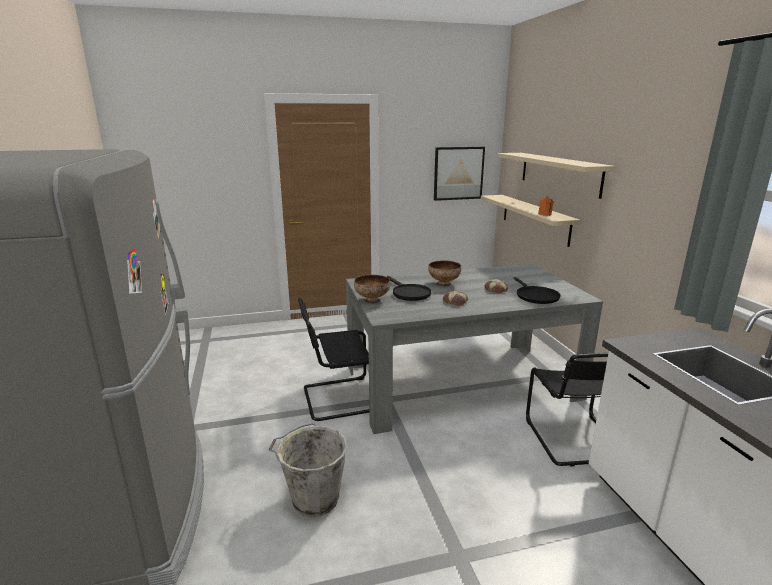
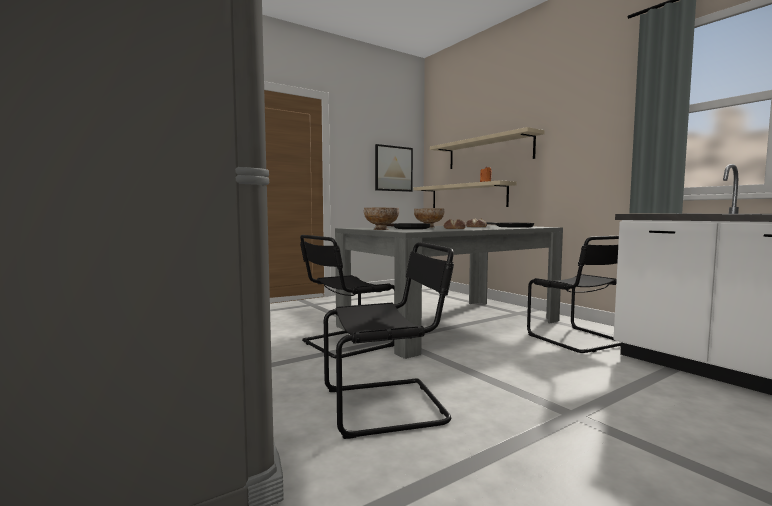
camera: 20 degrees left, 15 degrees down
grey bucket [269,423,347,517] -> black chair [324,242,454,439]

